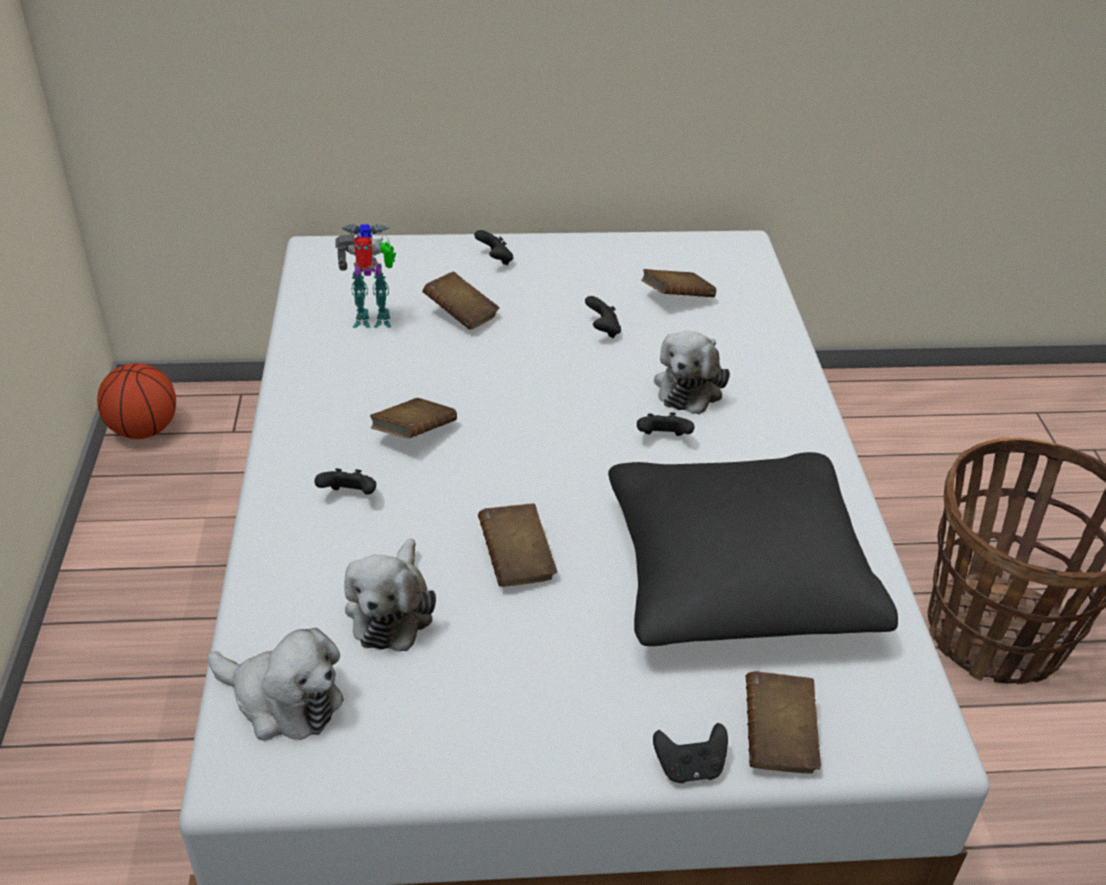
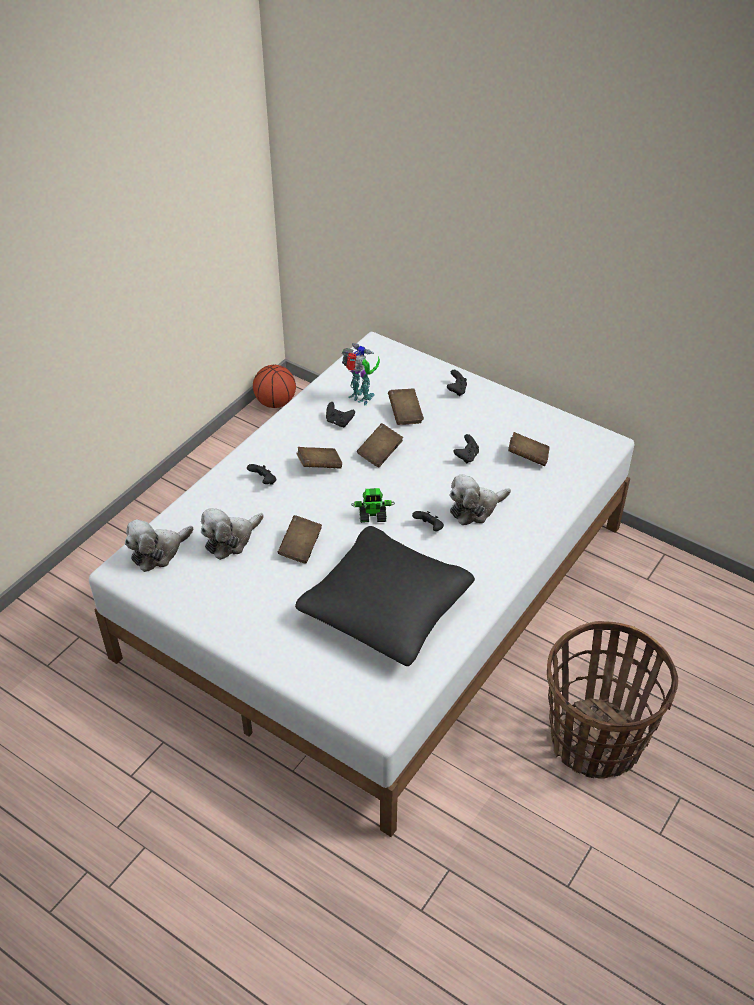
camera: 40 degrees right, 5 degrees up
plush toy [207,628,344,741] -> plush toy turned 75 degrees clockwise [125,519,193,572]
black game controller [653,723,728,783] -> black game controller moved to [326,402,355,428]
brown book [746,671,821,773] -> brown book moved to [357,423,403,467]
none -> toy robot [351,488,395,523]

